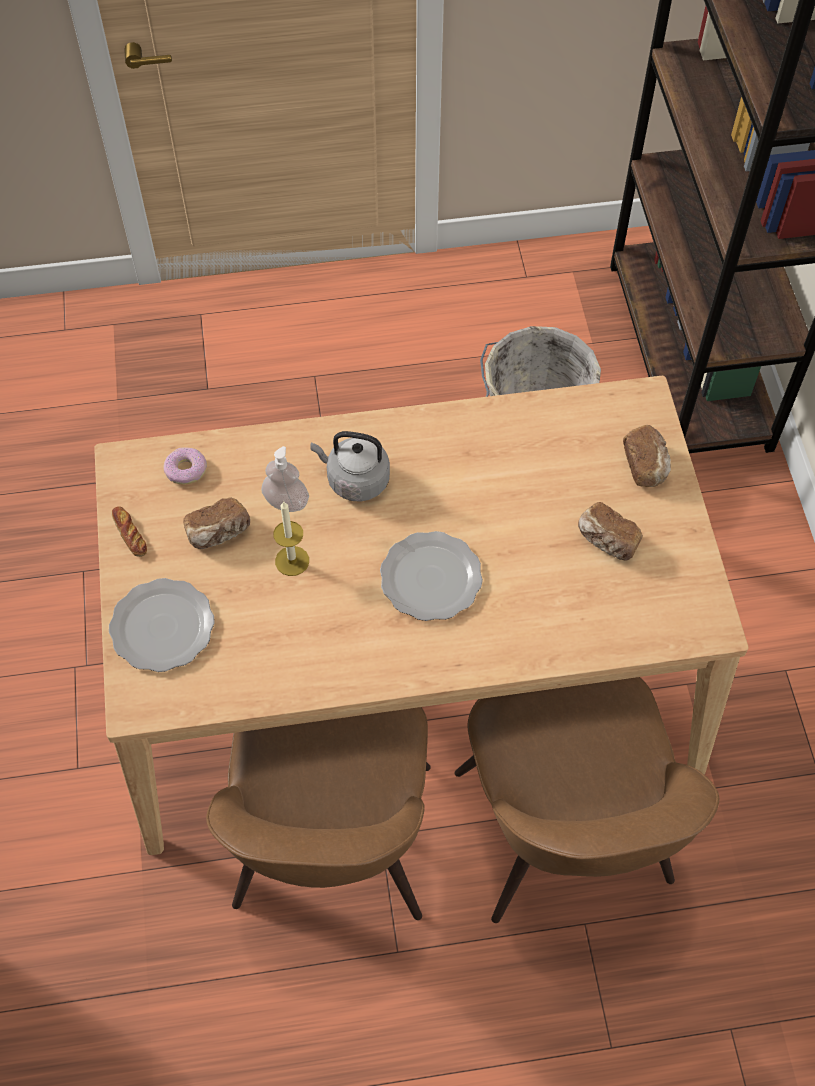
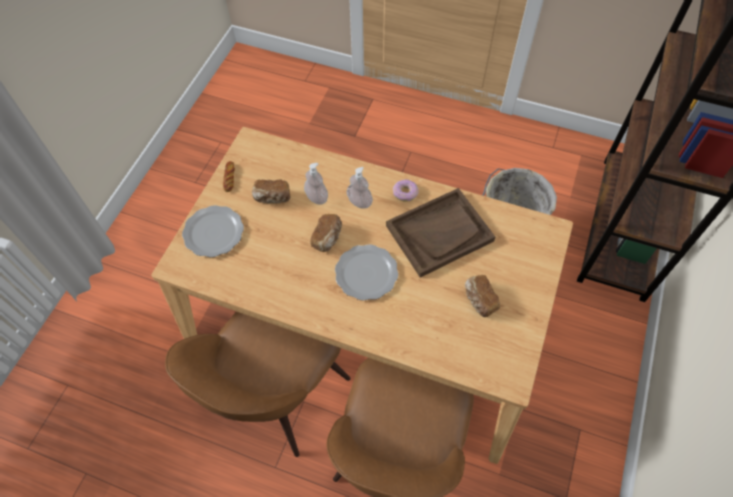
camera: 30 degrees right, 0 degrees up
donut [163,448,207,485] -> donut moved to [393,179,419,202]
candle [273,502,309,576] -> none
grey kettle [310,431,390,502] -> soap dispenser [347,167,373,209]
bread [623,425,671,487] -> bread moved to [310,214,342,252]
none -> brown tray [386,188,495,277]

